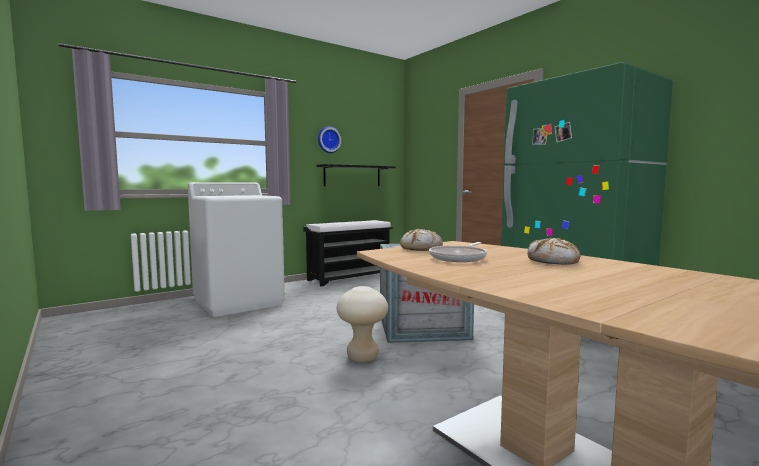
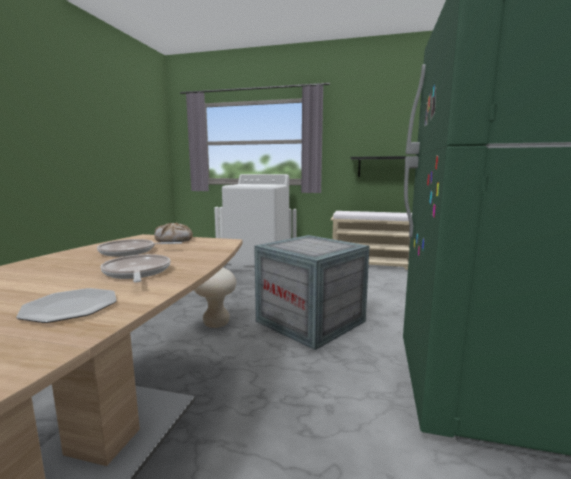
camera: 50 degrees right, 5 degrees up
black bench [303,220,393,286] -> beige bench [331,211,412,270]
wall clock [318,126,341,153] -> none
bread [527,238,580,264] -> frying pan [100,254,170,282]
none -> plate [16,288,117,323]

